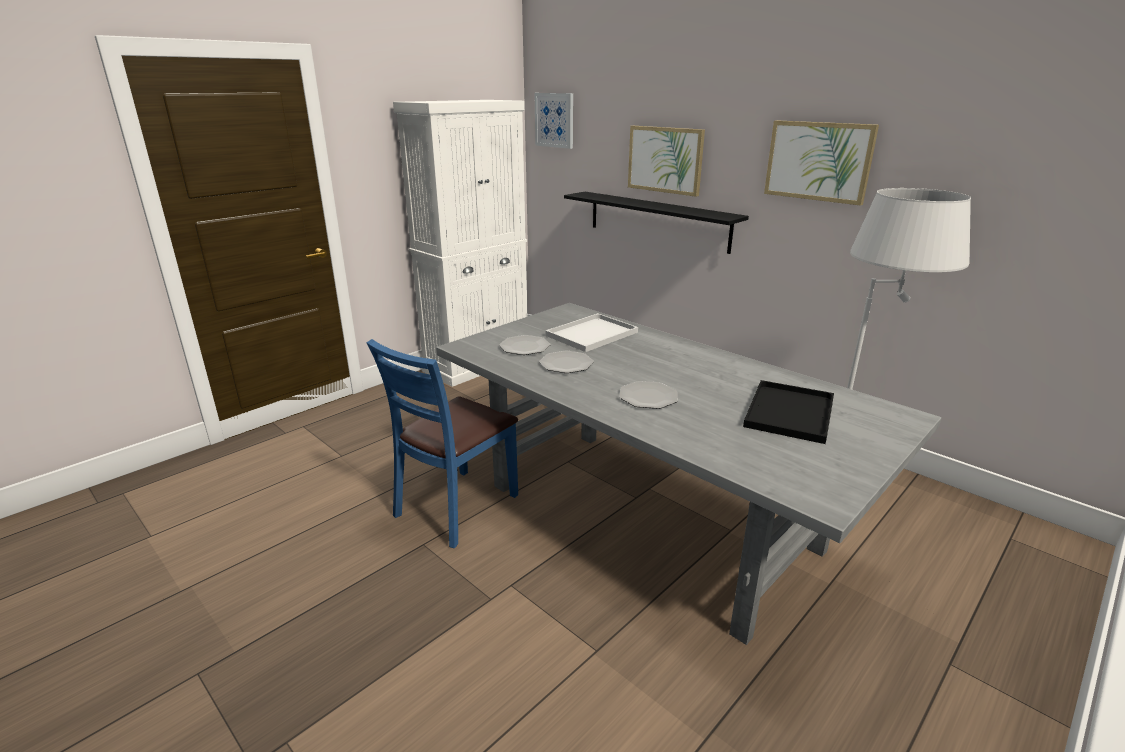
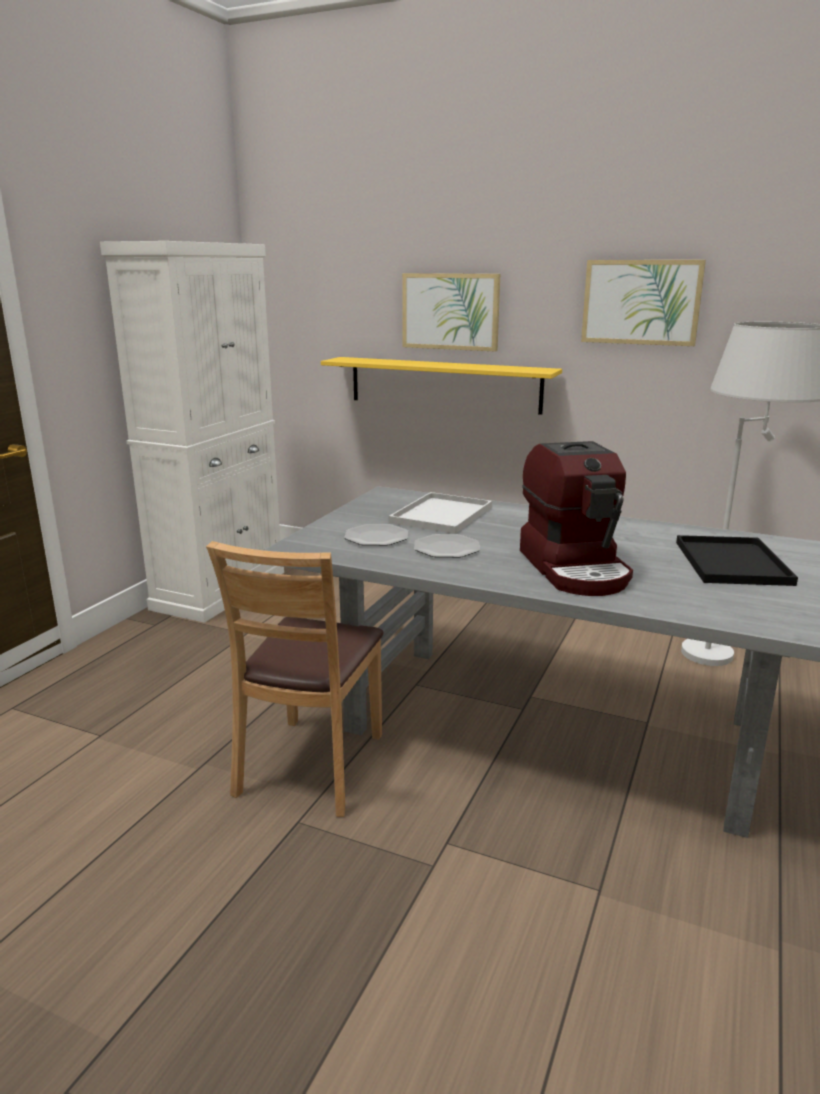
camera: 20 degrees left, 5 degrees down
blue chair [366,339,518,548] -> brown chair [206,541,384,817]
picture [534,93,573,149] -> none
black shelf [564,192,749,254] -> yellow shelf [321,357,562,415]
plate [619,381,678,409] -> coffee machine [520,441,633,596]

